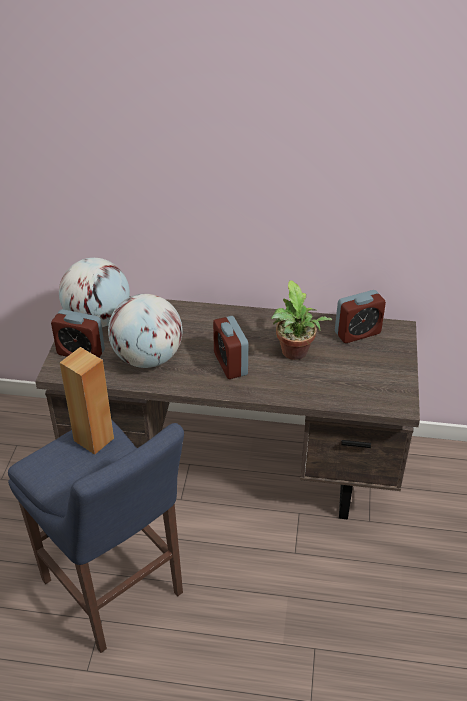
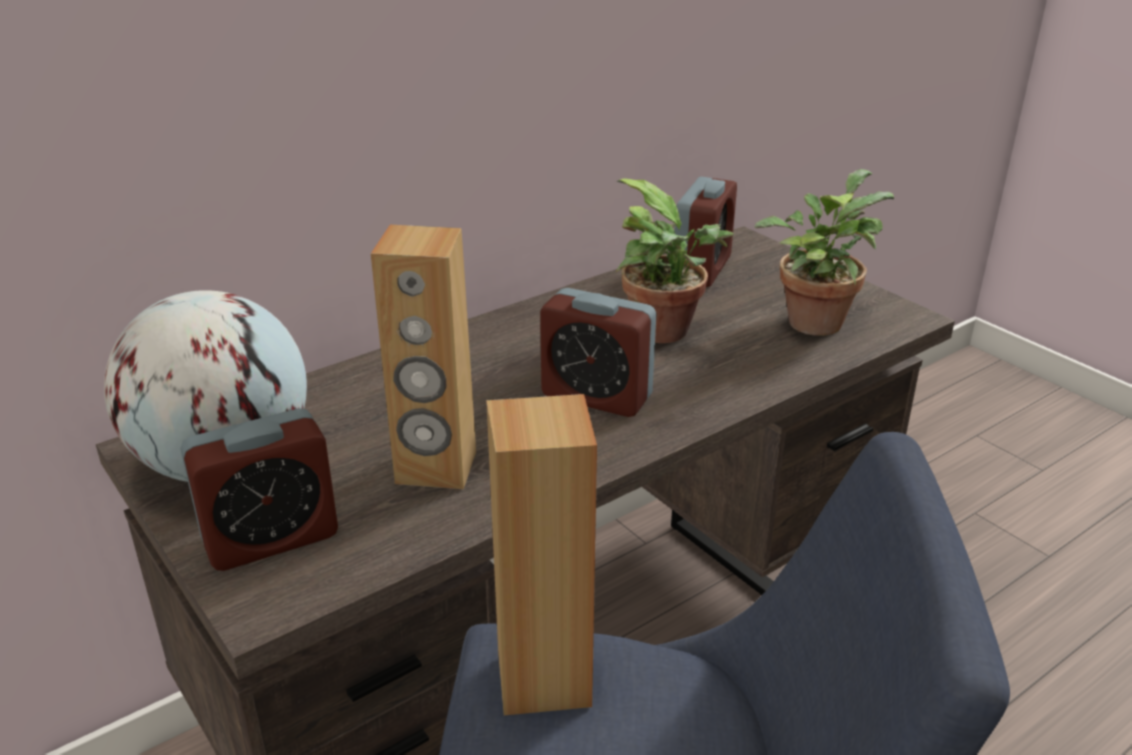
camera: 45 degrees left, 10 degrees down
globe [108,294,183,368] -> brown speaker [371,225,476,489]
none -> potted plant [754,169,894,336]

